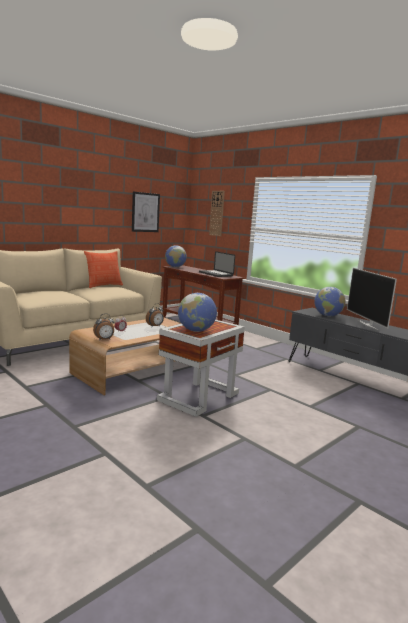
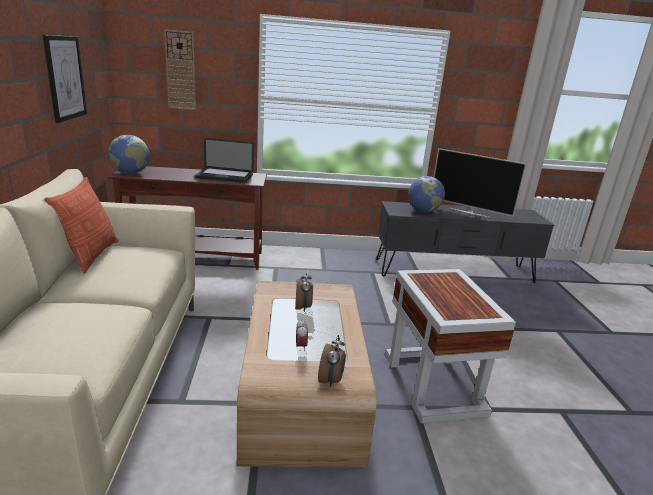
camera: 50 degrees left, 10 degrees up
globe [178,293,217,332] -> none

